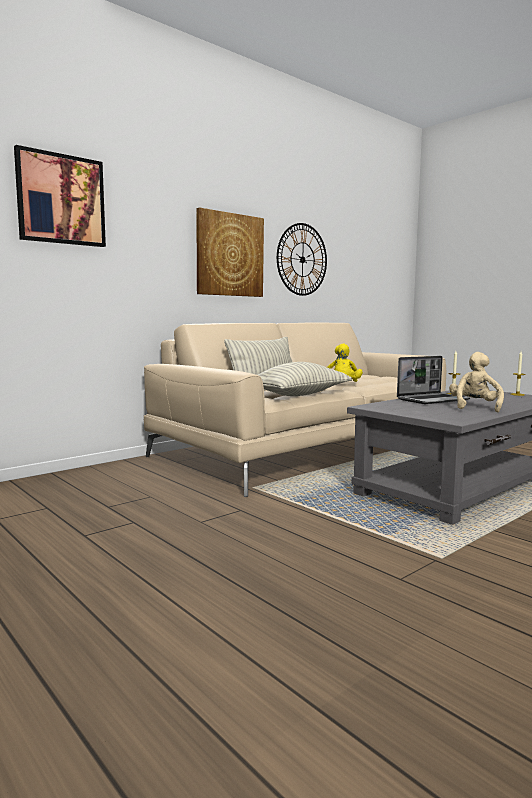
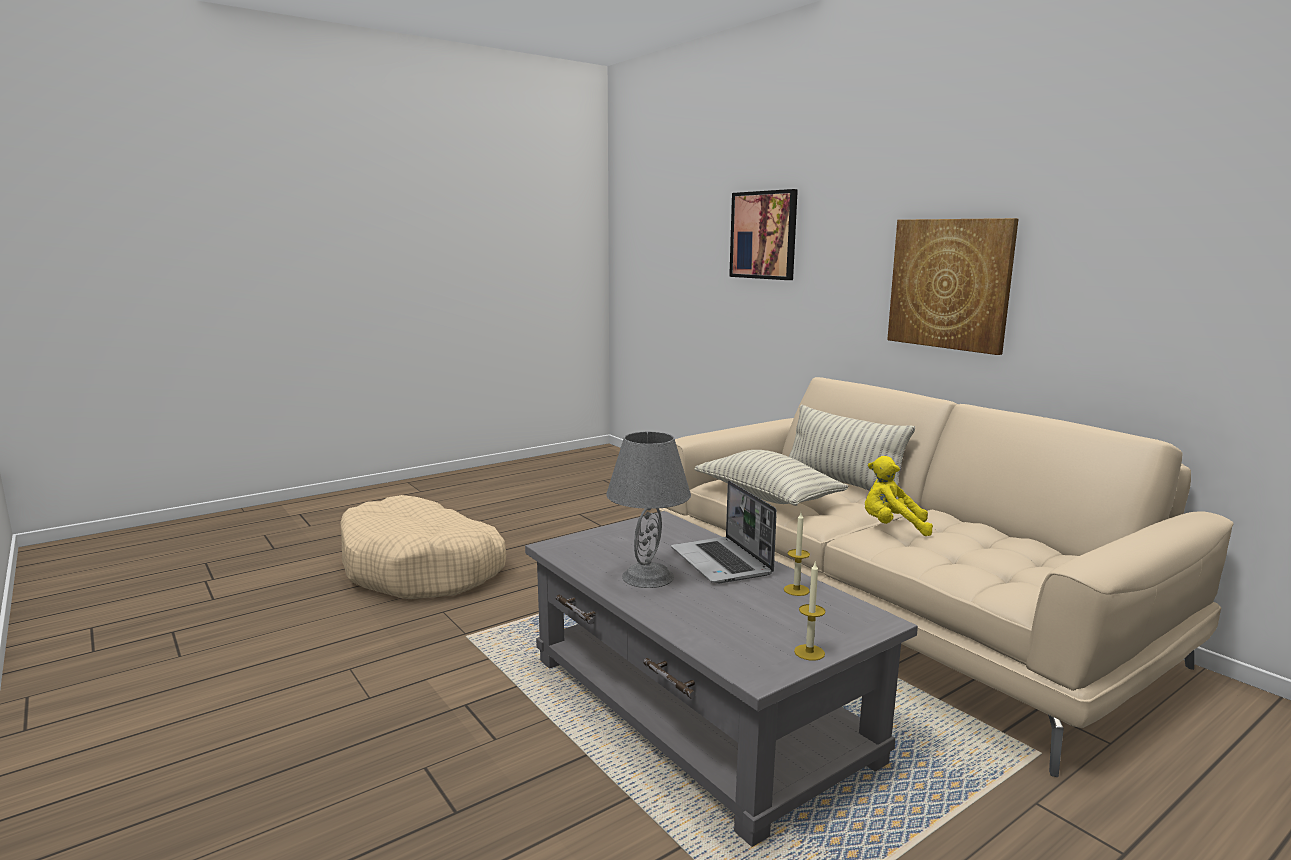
camera: 95 degrees right, 5 degrees up
wall clock [277,223,327,296] -> none
beige plush toy [449,352,504,412] -> grey table lamp [606,432,691,588]
none -> beige dog bed [341,495,506,599]

